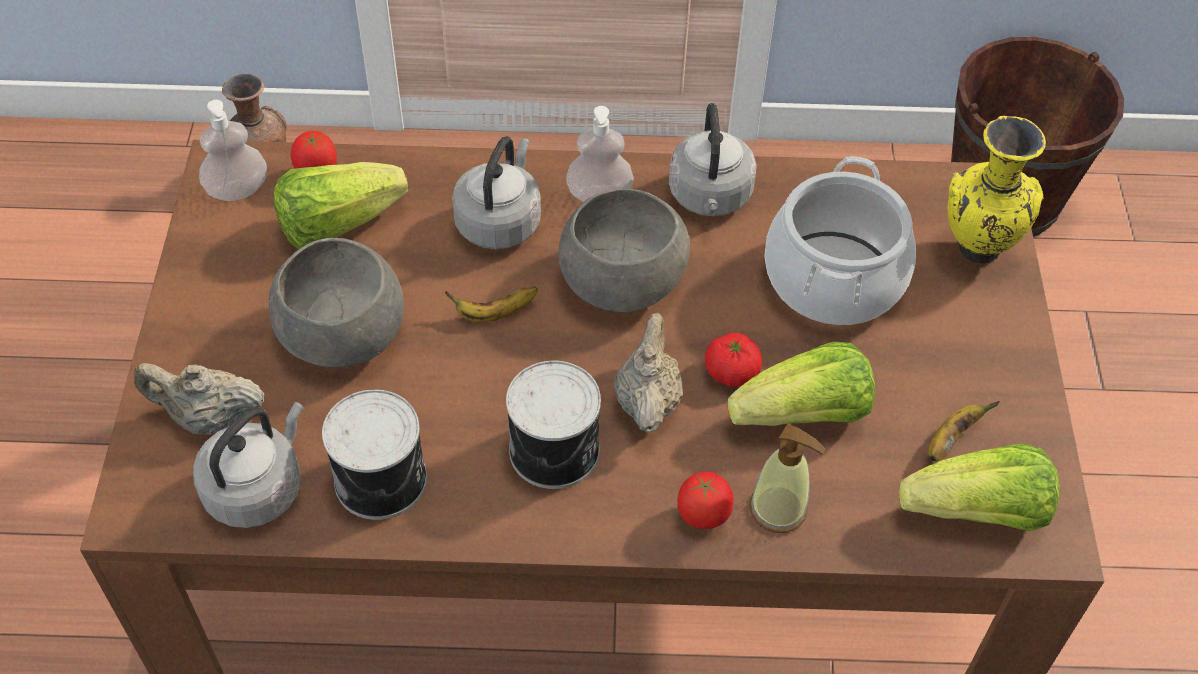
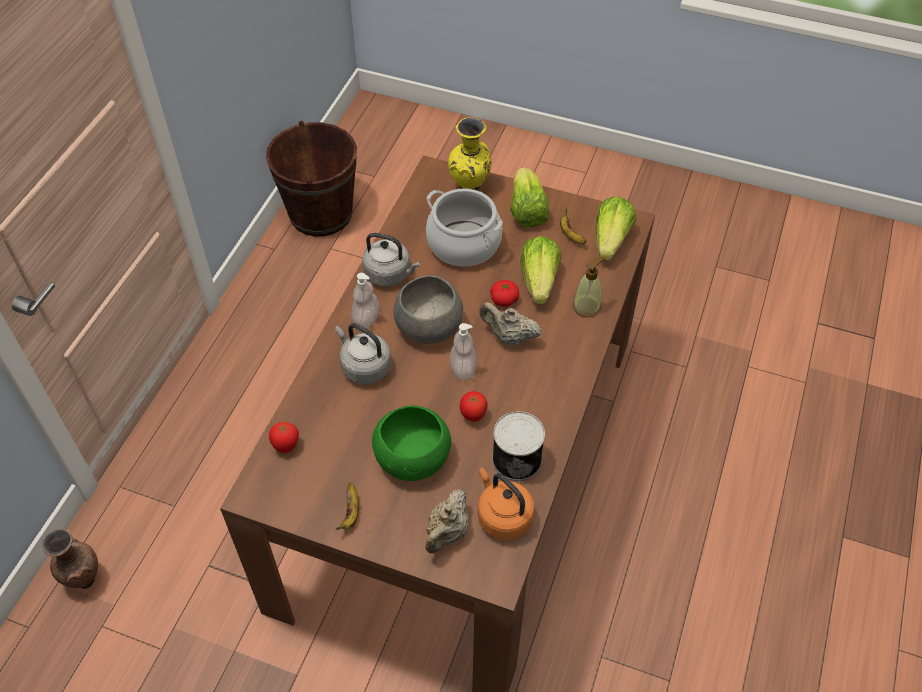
camera: 70 degrees left, 0 degrees up
grey kettle [193,402,304,528] -> orange kettle [478,467,535,540]
soap dispenser [199,100,267,201] -> soap dispenser moved to [450,323,477,380]
grey bowl [269,238,404,367] -> green bowl [372,406,451,481]
lettuce [274,162,409,249] -> lettuce moved to [510,167,549,227]
banana [445,286,538,322] -> banana moved to [336,483,359,530]
can [506,361,601,489] -> none
tomato [677,472,734,529] -> tomato moved to [460,391,488,422]

